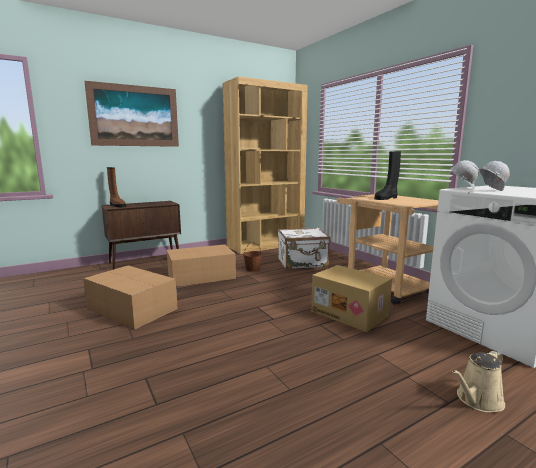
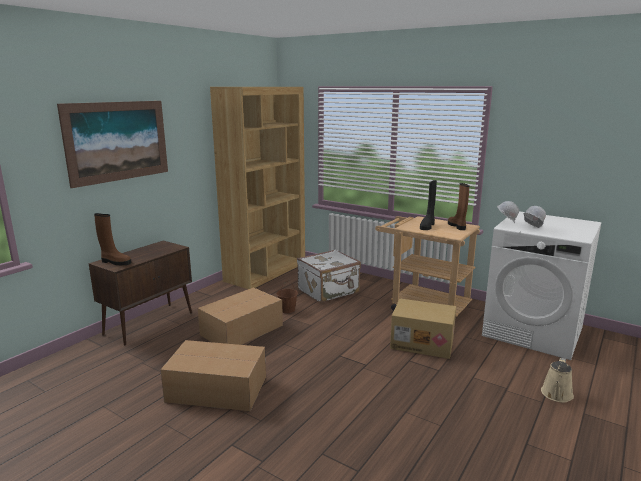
camera: 25 degrees left, 5 degrees up
none -> brown boot [448,183,470,230]

